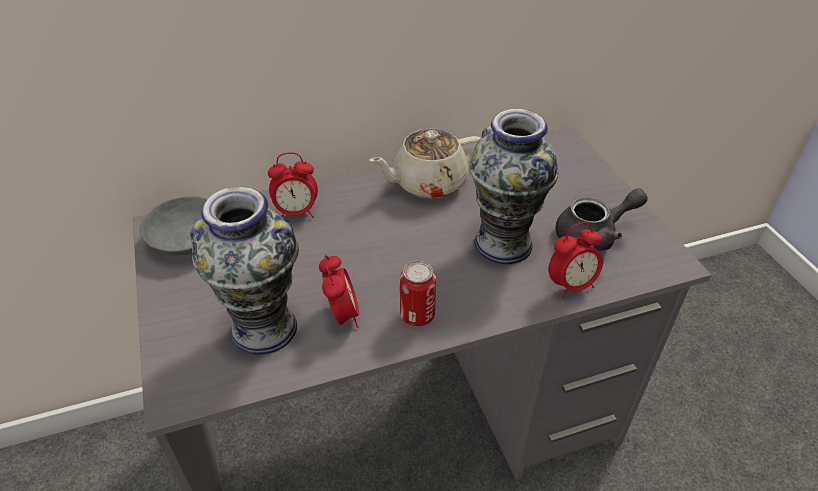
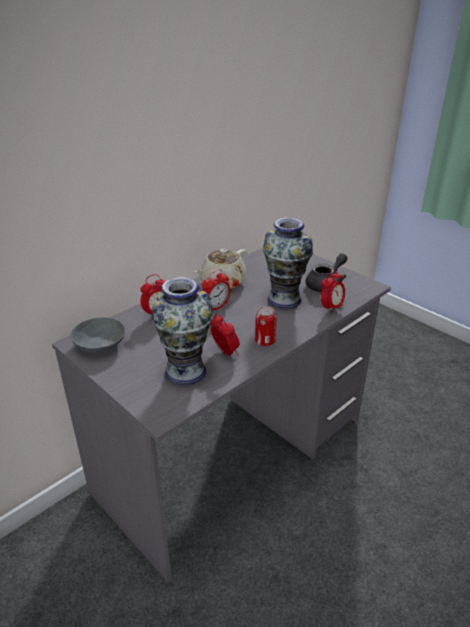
camera: 25 degrees left, 10 degrees down
none -> alarm clock [202,269,230,310]

